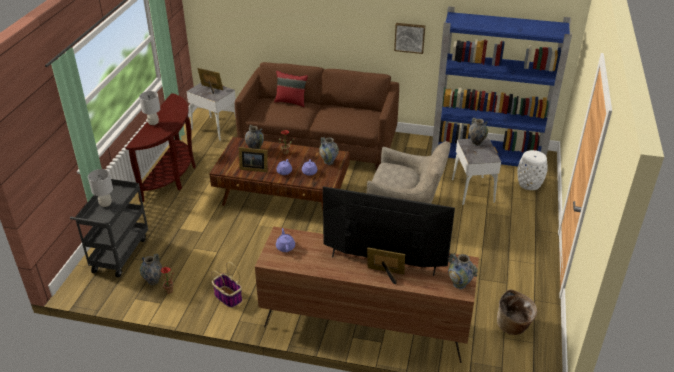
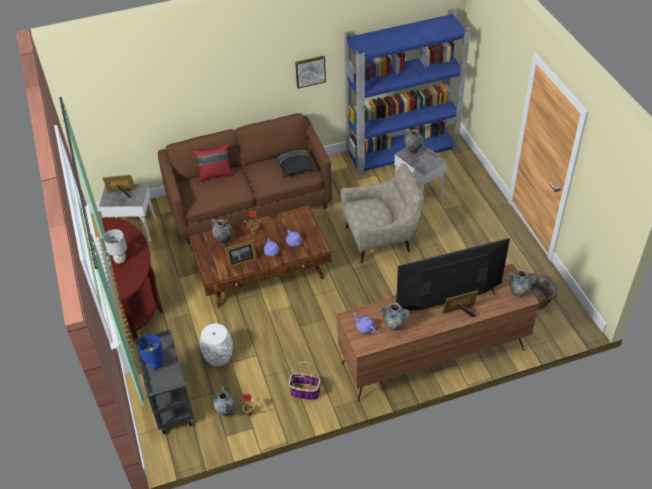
camera: 30 degrees left, 10 degrees up
grey table lamp [88,169,113,207] -> blue table lamp [138,334,163,370]
vase [319,137,339,165] -> vase moved to [380,303,410,331]
white stool [517,150,548,190] -> white stool moved to [200,323,233,367]
none -> black pillow [274,148,316,178]

